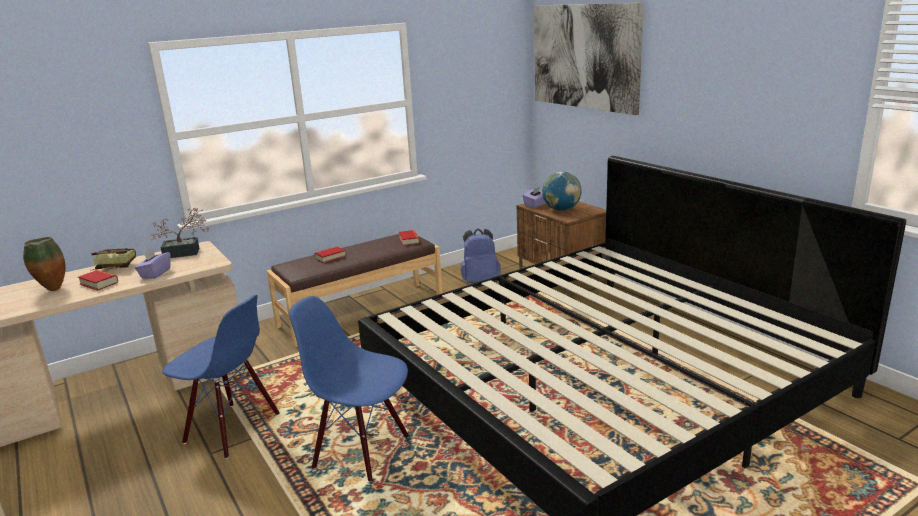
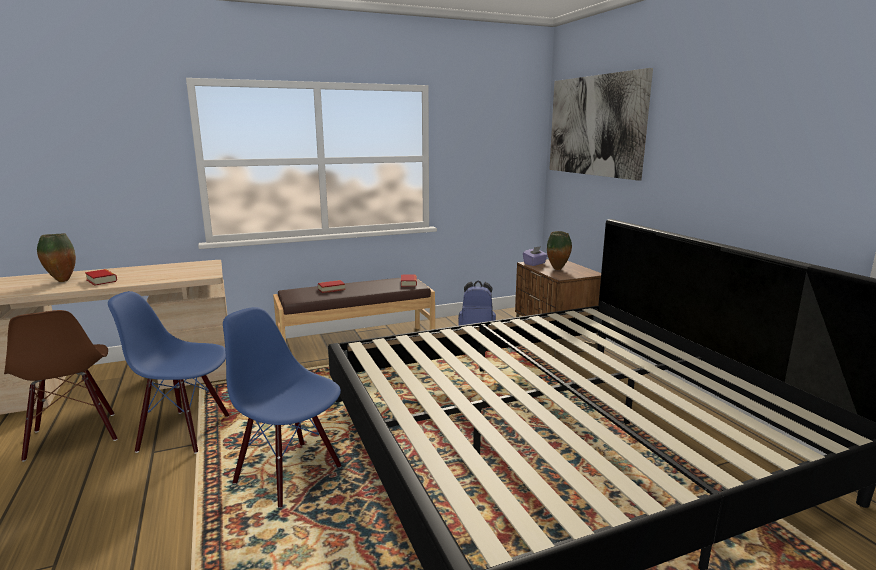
camera: 10 degrees right, 5 degrees down
book [90,248,136,271] -> none
purple tissue box [135,248,171,279] -> none
potted plant [150,208,209,258] -> none
blue chair [162,295,280,459] -> blue chair turned 150 degrees clockwise [108,291,230,454]
globe [542,172,581,211] -> vase [547,231,572,270]
none -> brown chair [4,310,117,462]

